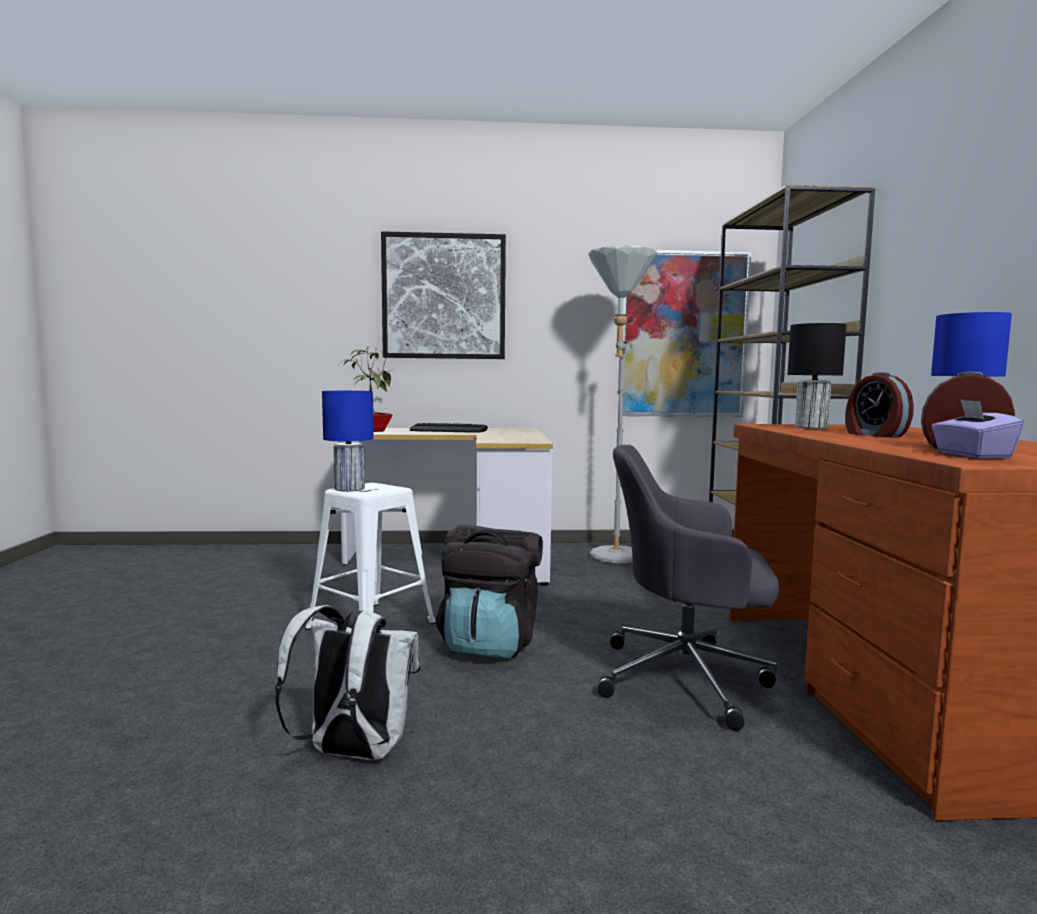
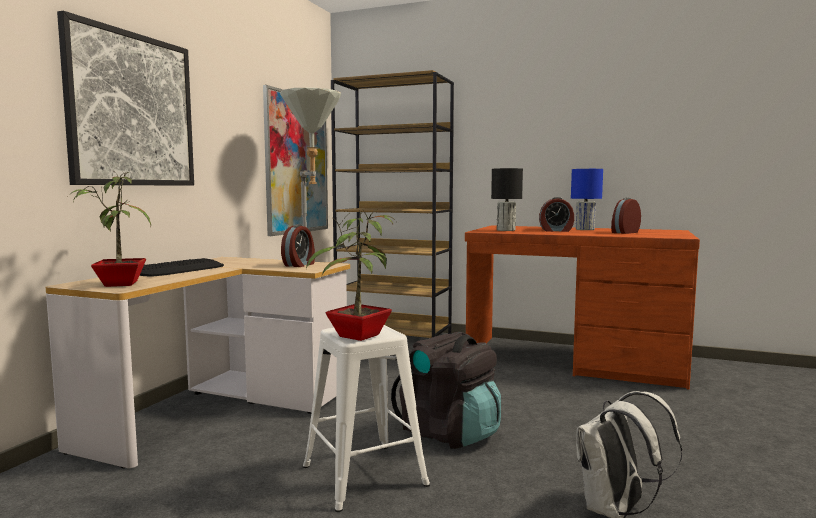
camera: 65 degrees left, 0 degrees up
blue table lamp [322,391,374,492] -> potted plant [306,209,396,341]
grey office chair [598,445,779,731] -> none
purple tissue box [931,399,1024,458] -> none
none -> alarm clock [281,224,315,267]

